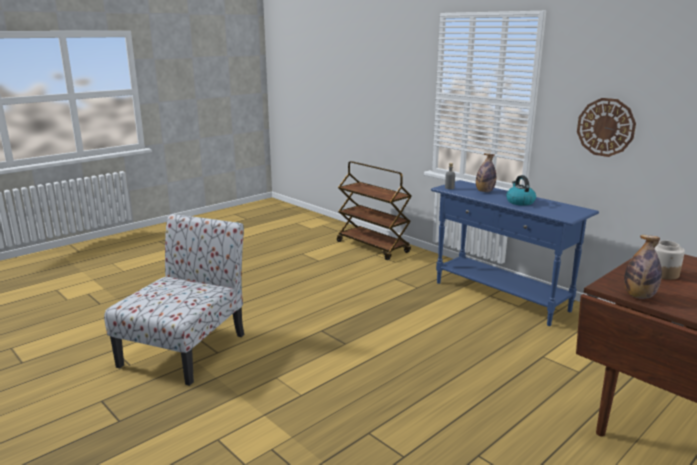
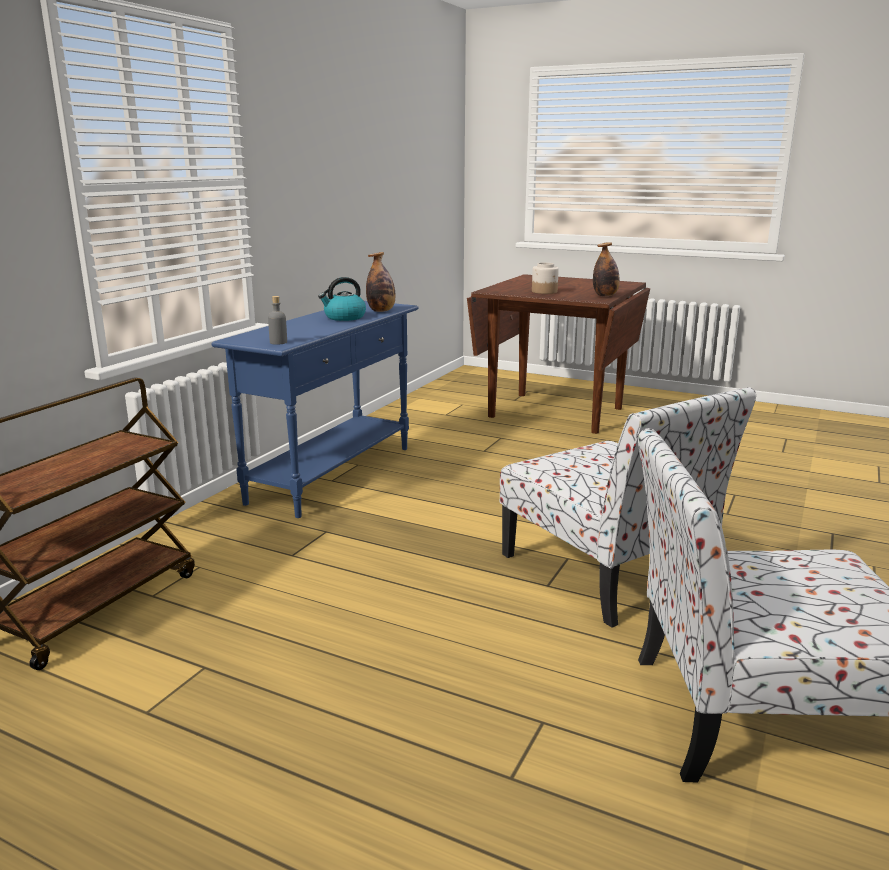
camera: 110 degrees left, 0 degrees up
bottle [476,153,496,192] -> bottle moved to [366,252,395,312]
wall clock [577,98,636,157] -> none
none -> chair [500,387,756,627]

